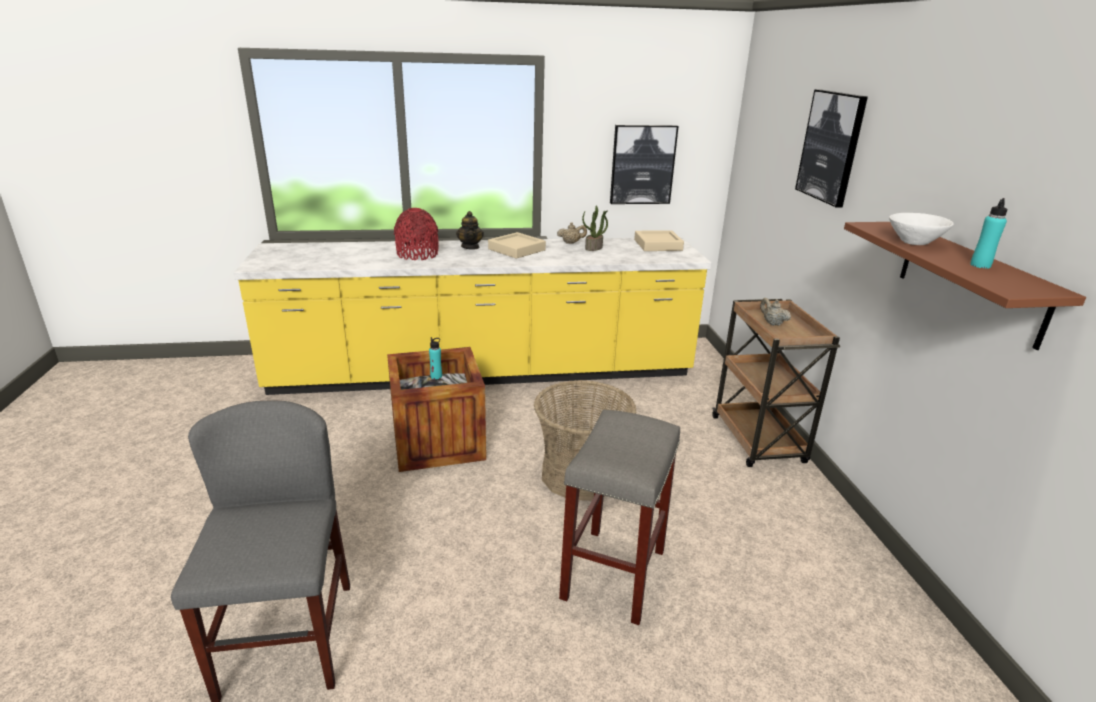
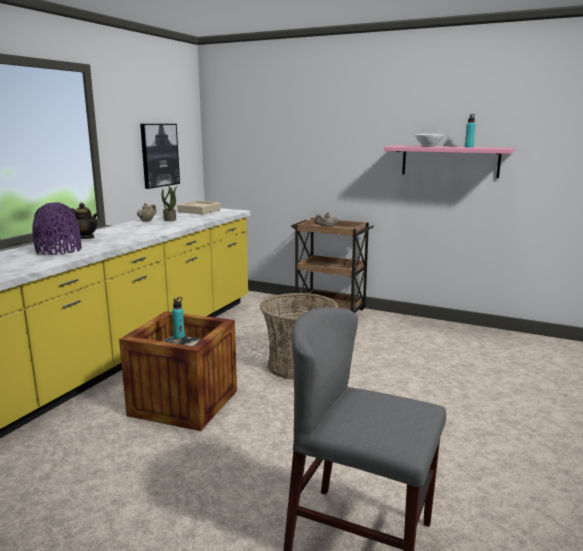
camera: 55 degrees left, 10 degrees down
red vase [394,208,438,260] -> purple vase [32,202,82,255]
beige tray [488,232,546,259] -> none
grey stool [559,409,680,625] -> none
picture [795,89,868,207] -> none
brown shelf [844,222,1086,350] -> pink shelf [384,146,514,178]

